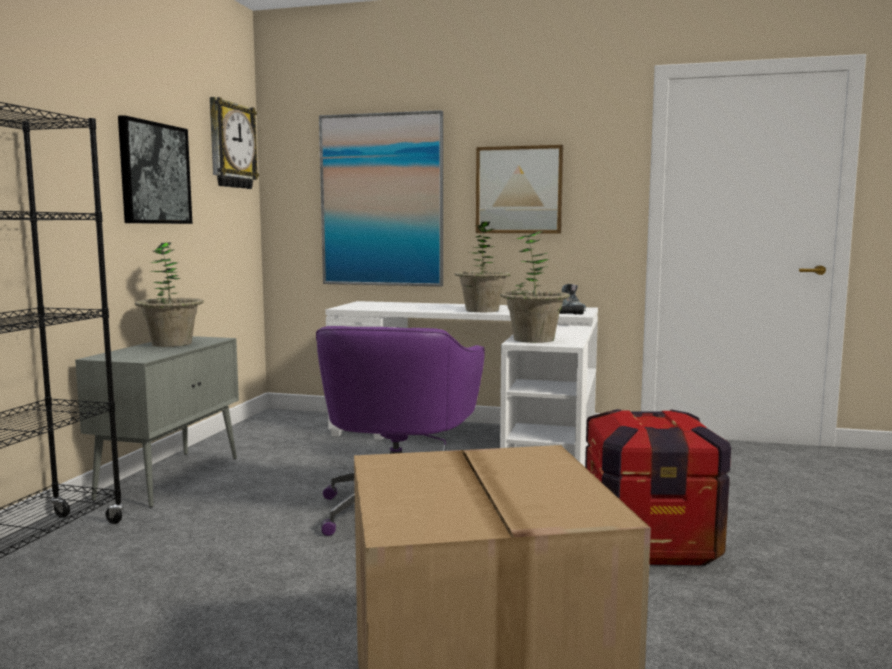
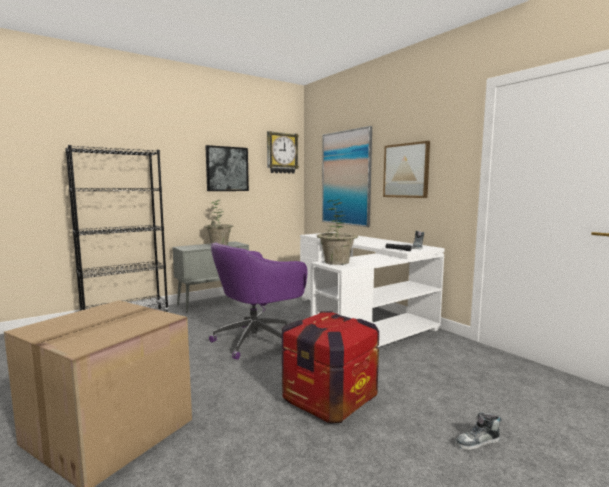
camera: 40 degrees right, 0 degrees up
potted plant [454,222,511,313] -> none
none -> shoe [455,412,502,450]

